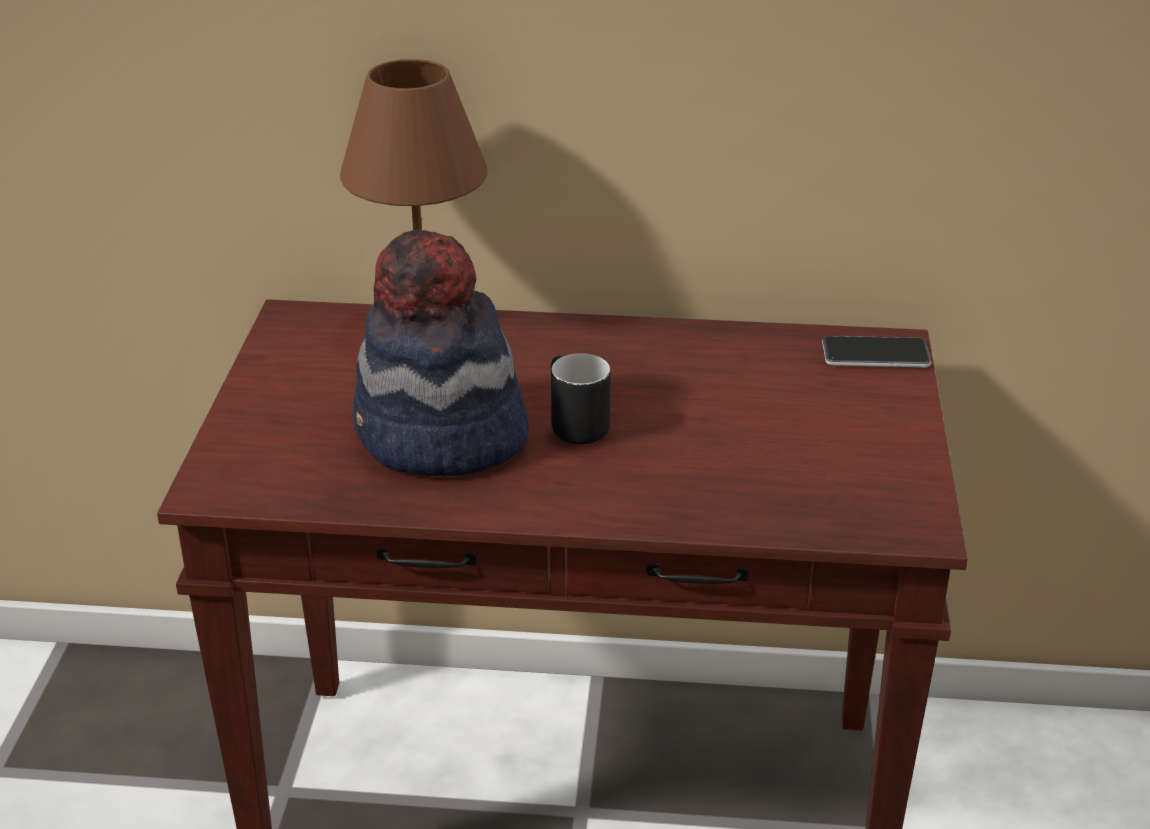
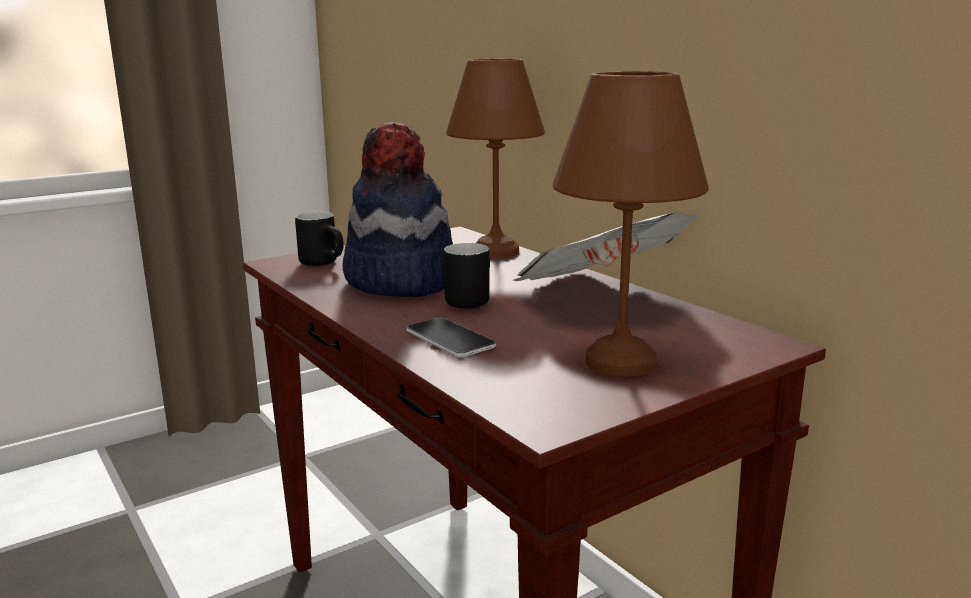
camera: 50 degrees right, 15 degrees down
phone [822,336,931,368] -> phone moved to [406,318,496,357]
none -> black mug [295,211,344,266]
none -> newspaper [512,212,697,281]
none -> brown table lamp [553,71,709,377]

